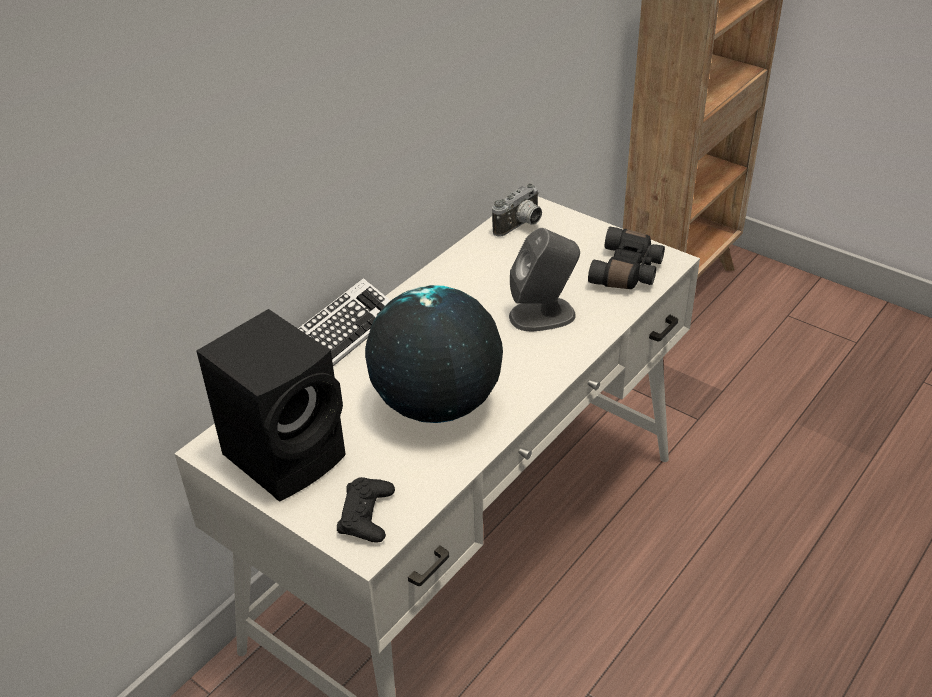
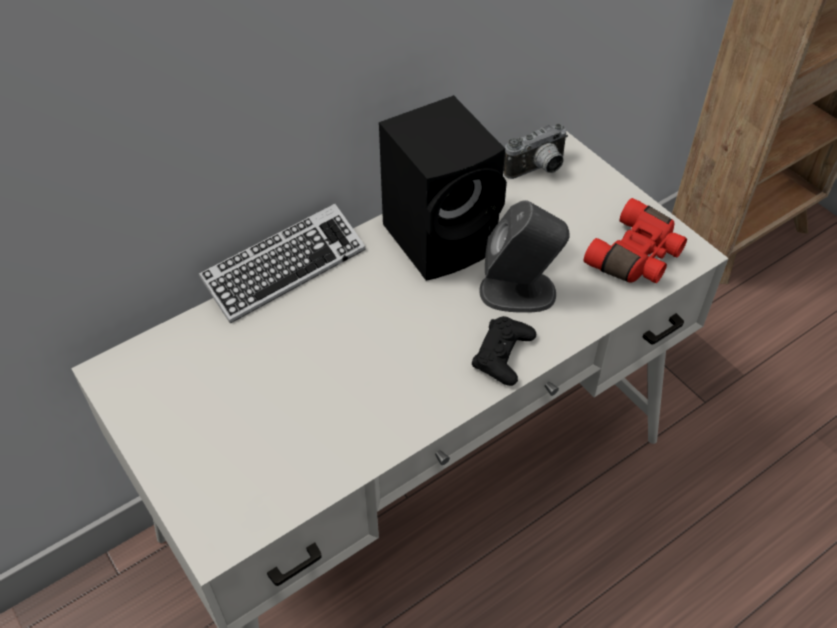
camera: 15 degrees right, 10 degrees up
black speaker [197,309,346,502] -> black speaker moved to [379,95,507,281]
black game controller [337,477,395,542] -> black game controller moved to [472,316,536,386]
globe [365,285,503,423] -> none
black binoculars [588,227,665,289] -> red binoculars [583,198,687,283]

